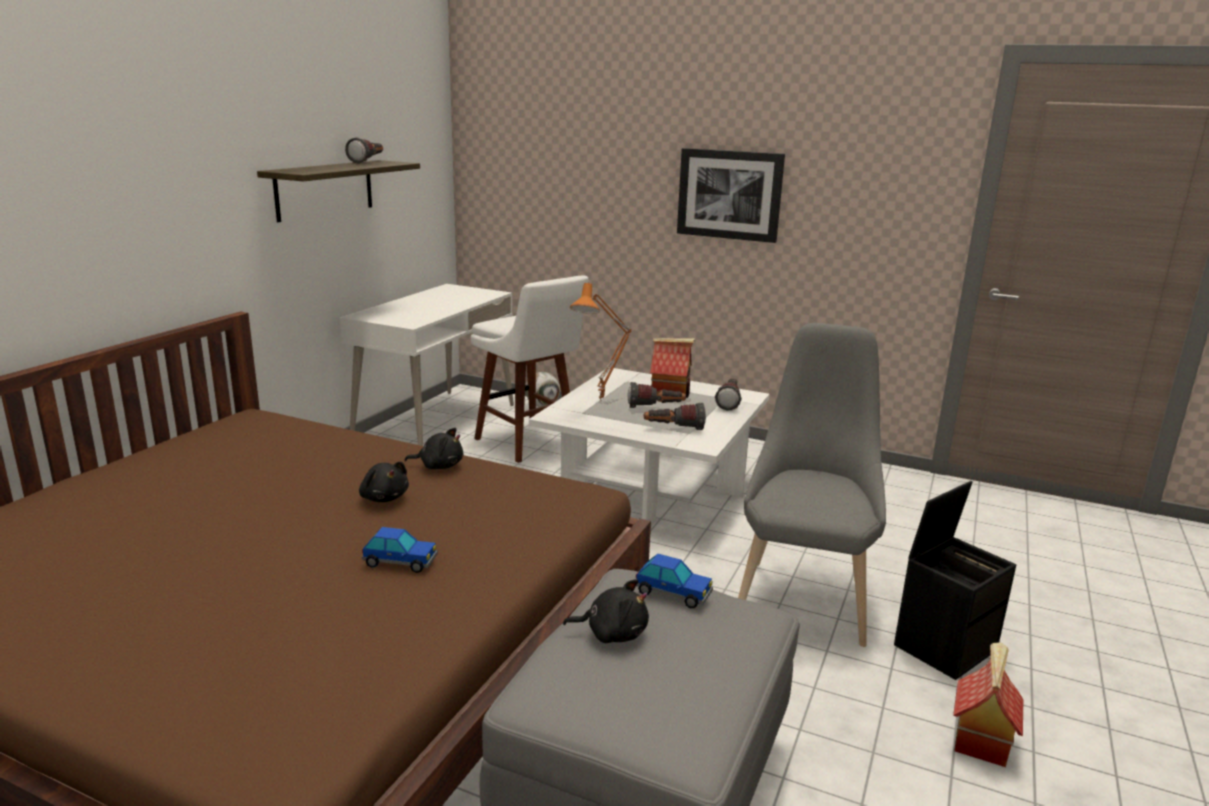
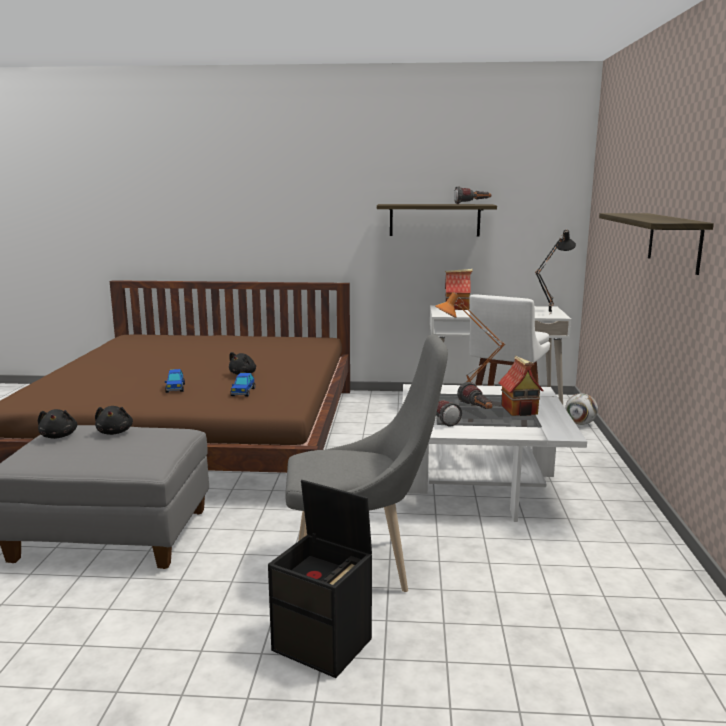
camera: 70 degrees right, 5 degrees down
black plush toy [405,428,463,469] -> black plush toy moved to [38,409,77,439]
toy car [636,554,713,608] -> toy car moved to [231,373,255,397]
picture [677,148,785,243] -> shelf [599,213,714,275]
flashlight [715,379,742,410] -> none
toy house [953,642,1023,767] -> toy house moved to [445,269,473,310]
none -> black table lamp [535,230,576,314]

